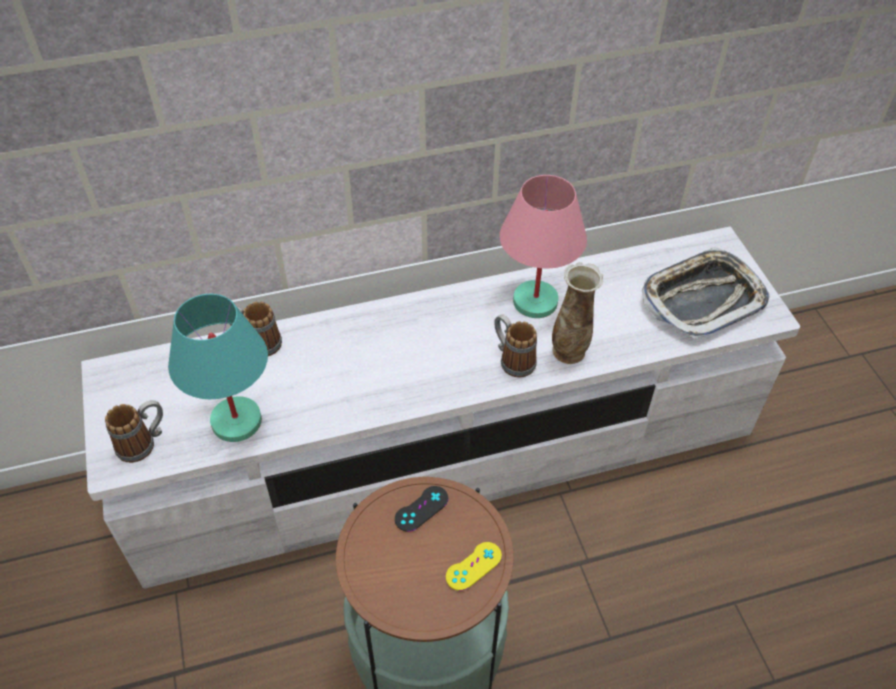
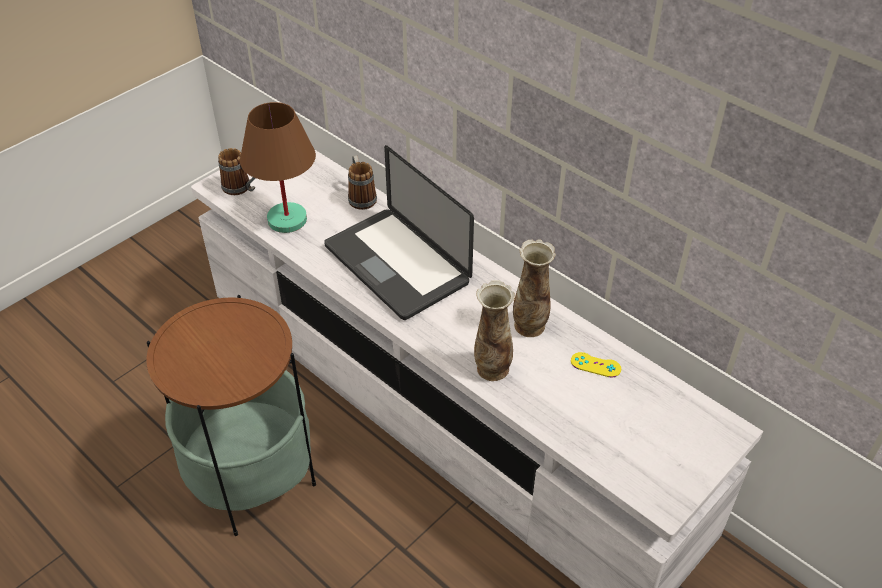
camera: 60 degrees right, 5 degrees down
turquoise table lamp [168,294,268,442] -> brown table lamp [240,102,316,233]
black game controller [395,486,449,532] -> none
yellow game controller [446,542,502,591] -> yellow game controller moved to [571,352,621,377]
mug [494,314,537,377] -> none
pink table lamp [500,175,587,318] -> vase [513,239,556,337]
tray [642,247,770,340] -> none
none -> laptop [324,145,474,320]

